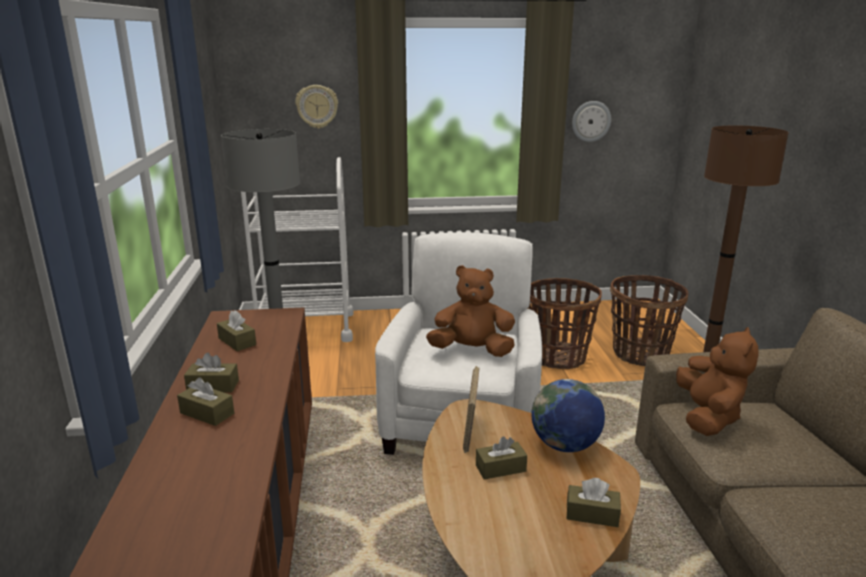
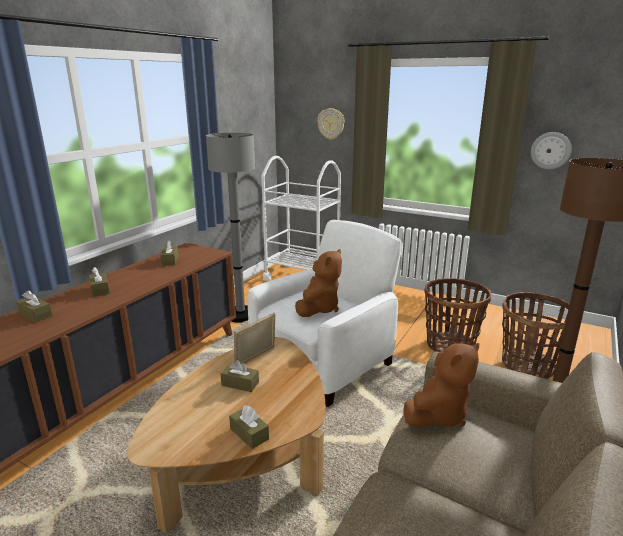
camera: 35 degrees right, 0 degrees up
brown tissue box [184,353,239,393] -> brown tissue box moved to [17,290,53,322]
brown plush toy [426,265,515,357] -> brown plush toy turned 75 degrees clockwise [295,249,342,317]
globe [531,379,605,452] -> none

